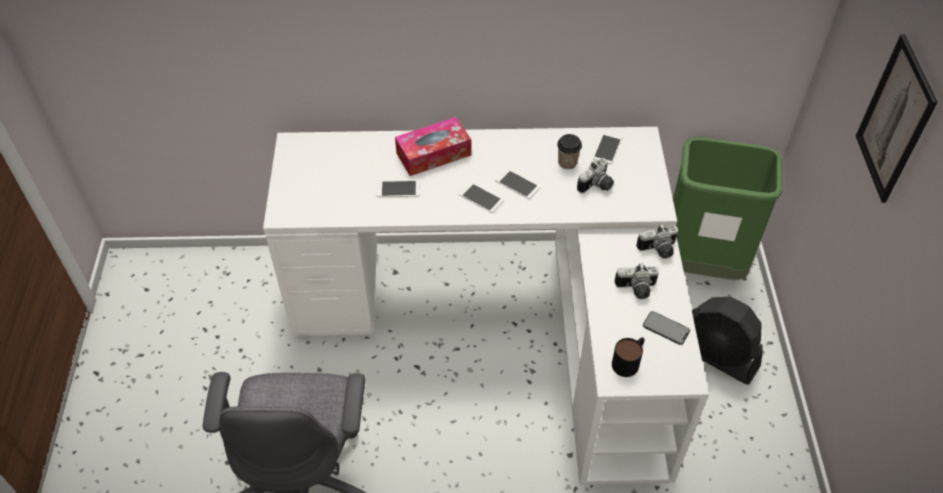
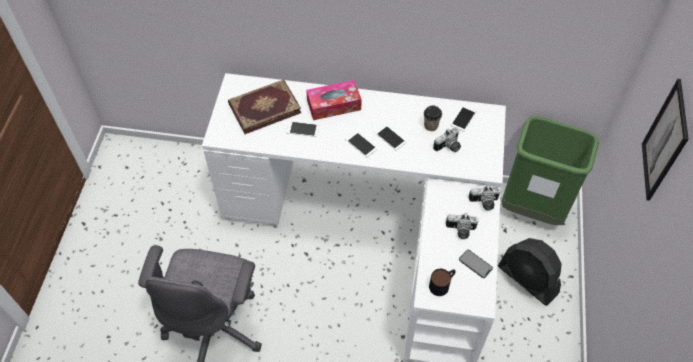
camera: 10 degrees right, 5 degrees up
none -> book [228,79,301,134]

